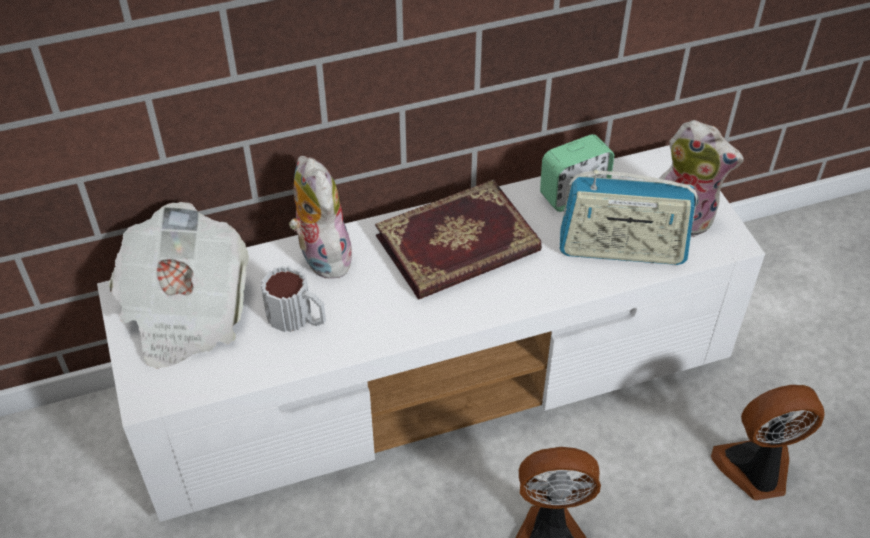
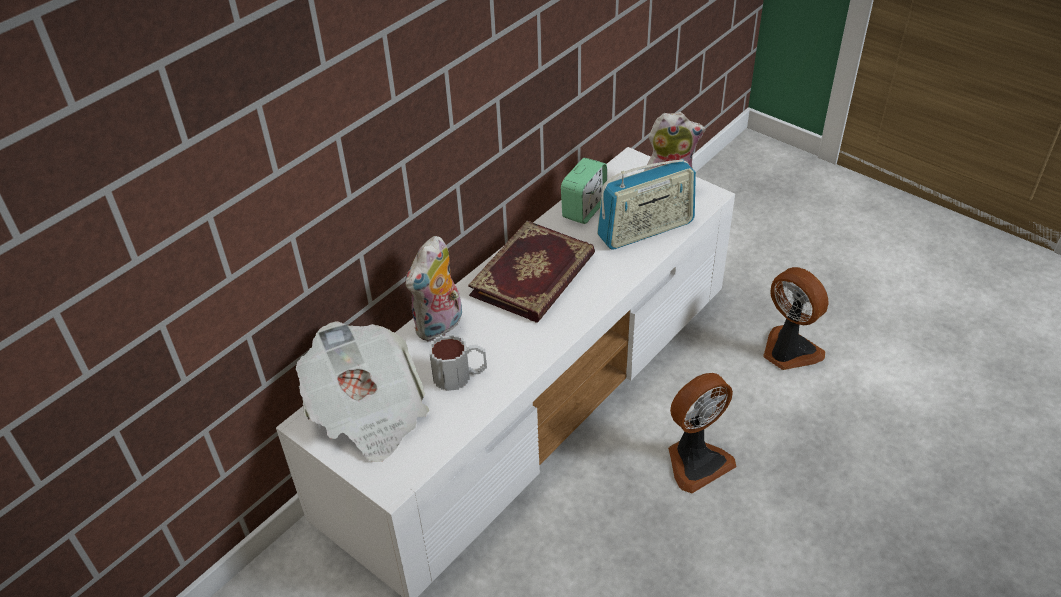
camera: 30 degrees left, 5 degrees down
plush toy [289,156,354,279] -> plush toy turned 90 degrees counterclockwise [406,236,462,342]
fan [711,385,825,500] -> fan turned 90 degrees clockwise [763,267,829,370]

